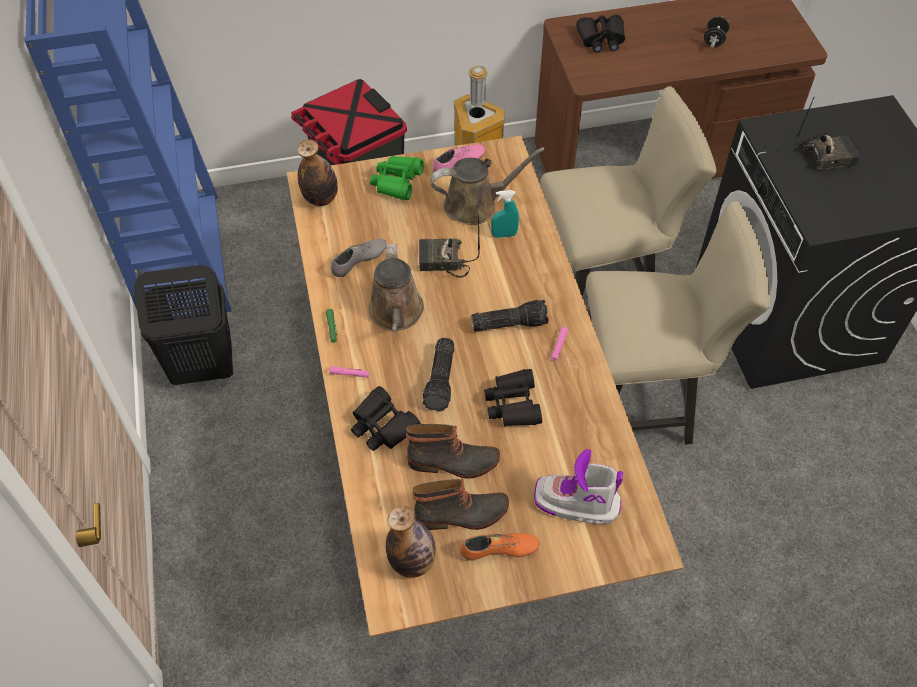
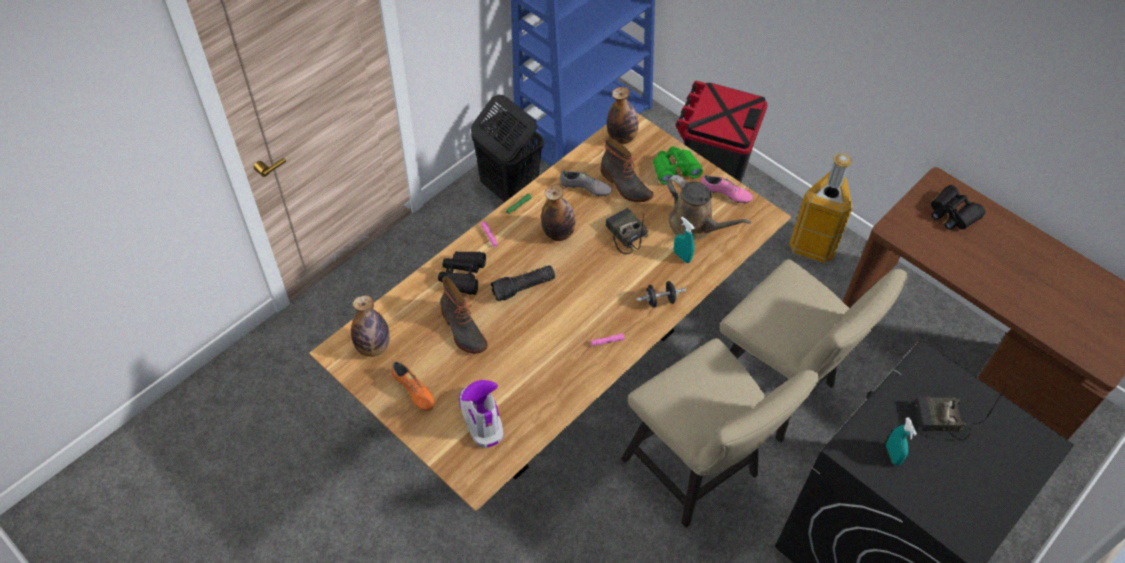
camera: 55 degrees right, 0 degrees up
brown watering can [368,244,424,332] -> bottle [541,184,575,241]
boot [413,478,509,530] -> boot moved to [601,137,654,202]
flashlight [471,300,548,332] -> none
black binoculars [484,369,542,426] -> none
black dumbbell [704,16,729,47] -> black dumbbell moved to [637,281,686,308]
radio [795,96,860,170] -> radio turned 135 degrees clockwise [915,388,1005,441]
none -> turquoise spray bottle [886,417,917,465]

